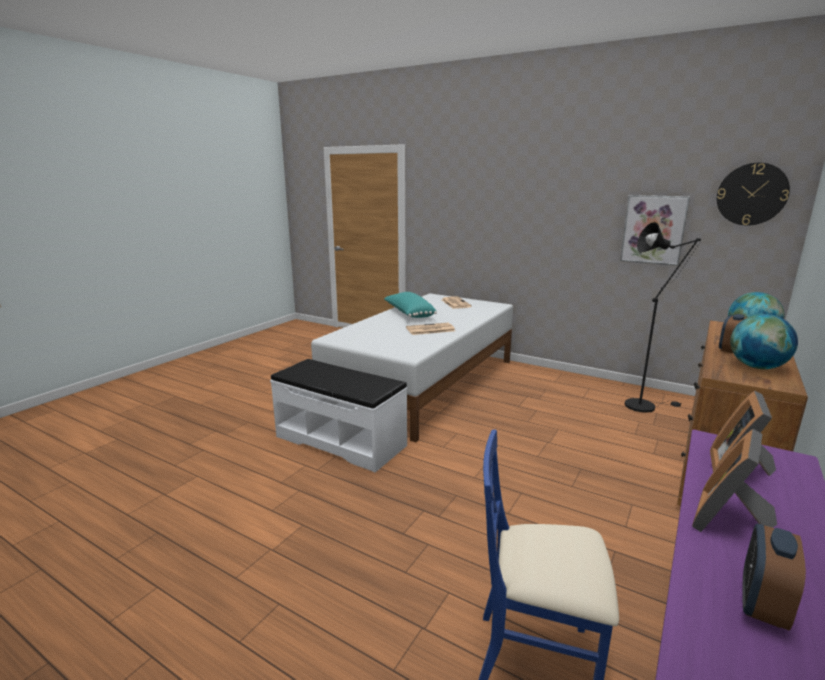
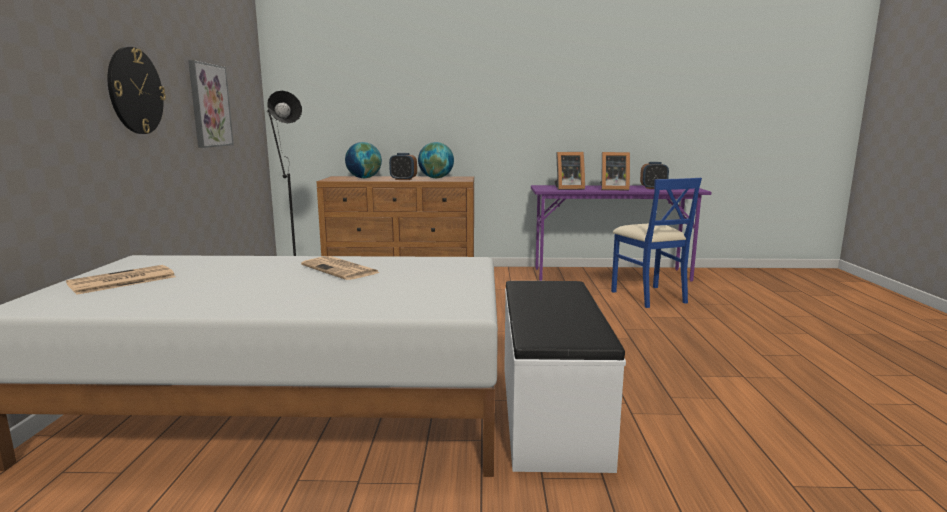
camera: 120 degrees left, 5 degrees down
turquoise pillow [384,292,437,318] -> none
wall clock [717,163,790,226] -> wall clock moved to [108,47,166,134]

